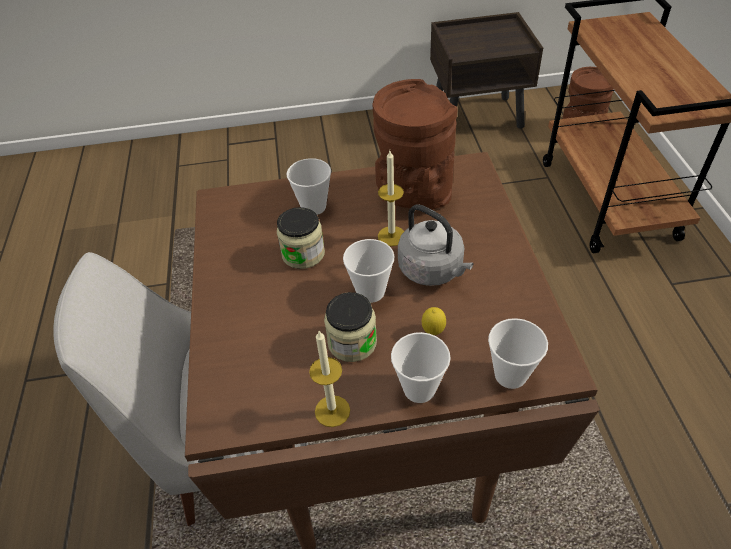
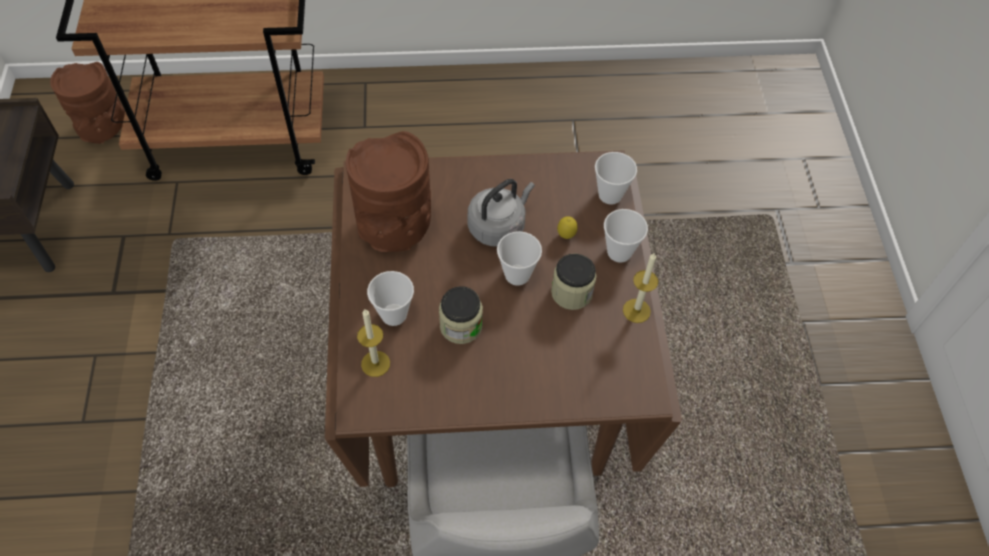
camera: 90 degrees left, 10 degrees up
candle [378,151,404,246] -> candle moved to [357,309,390,377]

